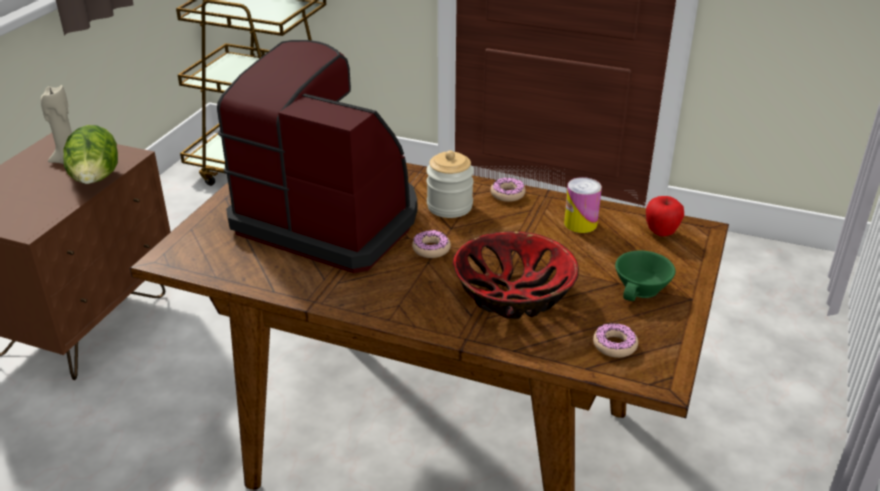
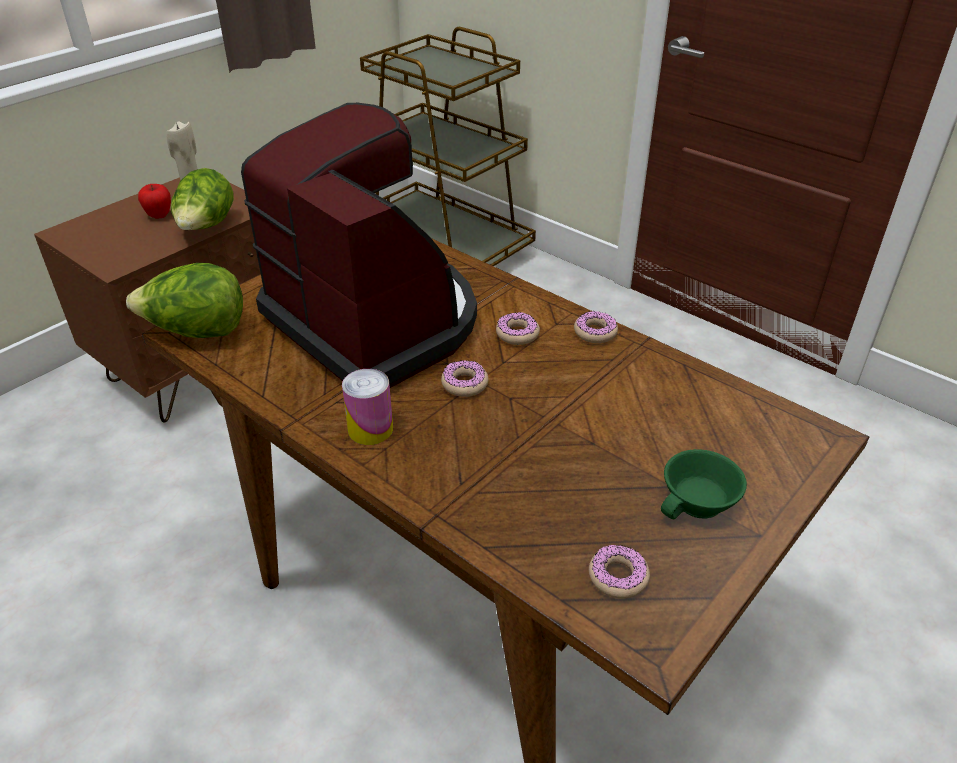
camera: 20 degrees right, 5 degrees up
jar [426,150,474,218] -> donut [496,312,540,345]
bowl [453,231,579,319] -> none
can [564,177,602,233] -> can moved to [342,369,393,445]
apple [646,196,684,237] -> apple moved to [138,184,171,218]
none -> lettuce [126,263,243,338]

